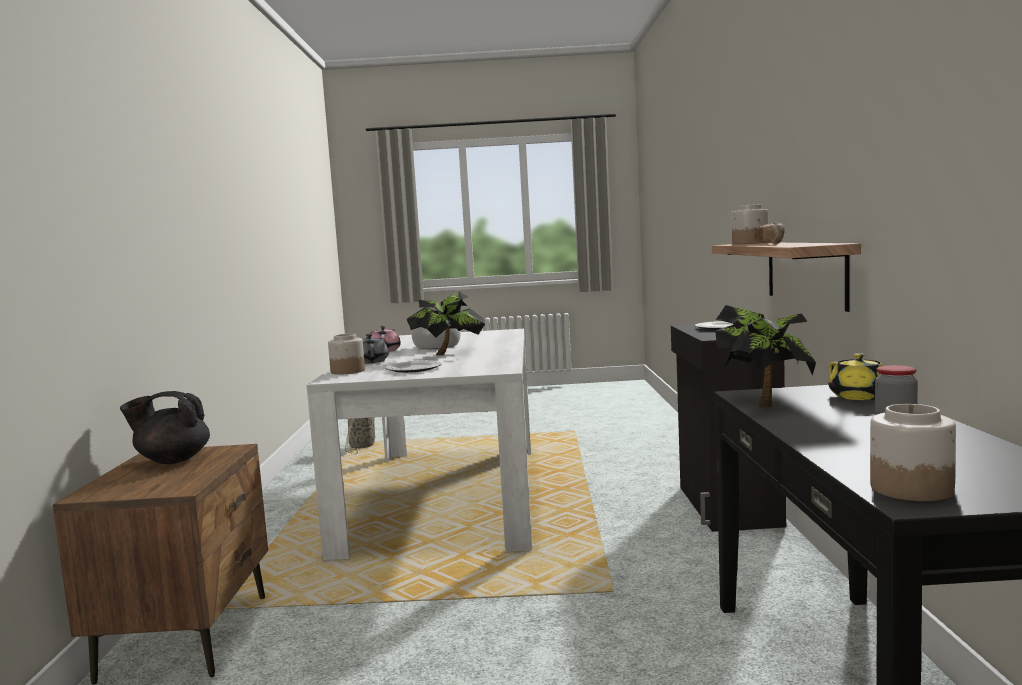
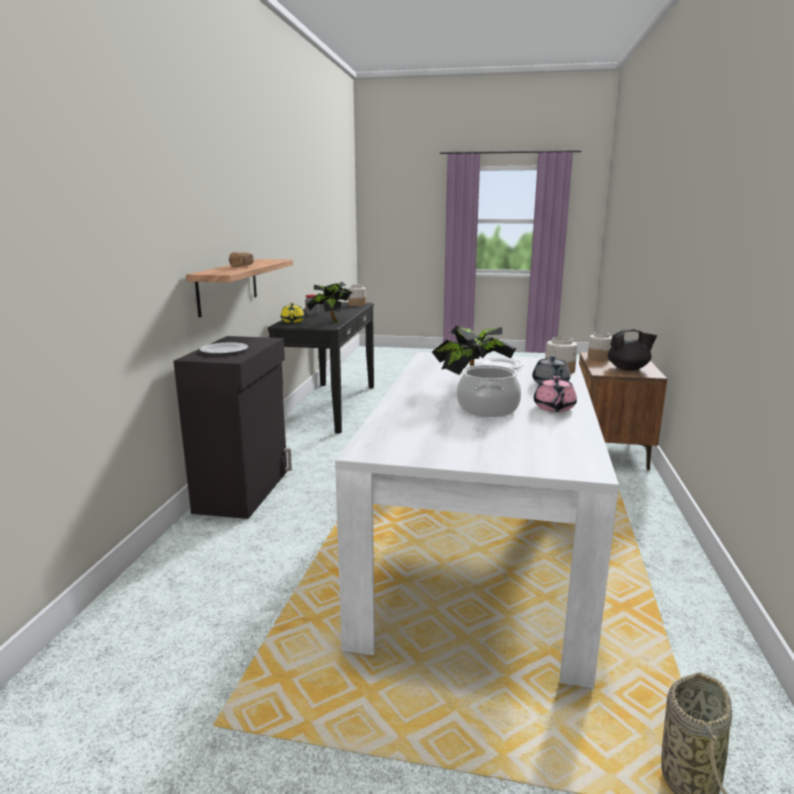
camera: 170 degrees left, 10 degrees up
jar [732,204,768,245] -> jar moved to [588,332,612,360]

